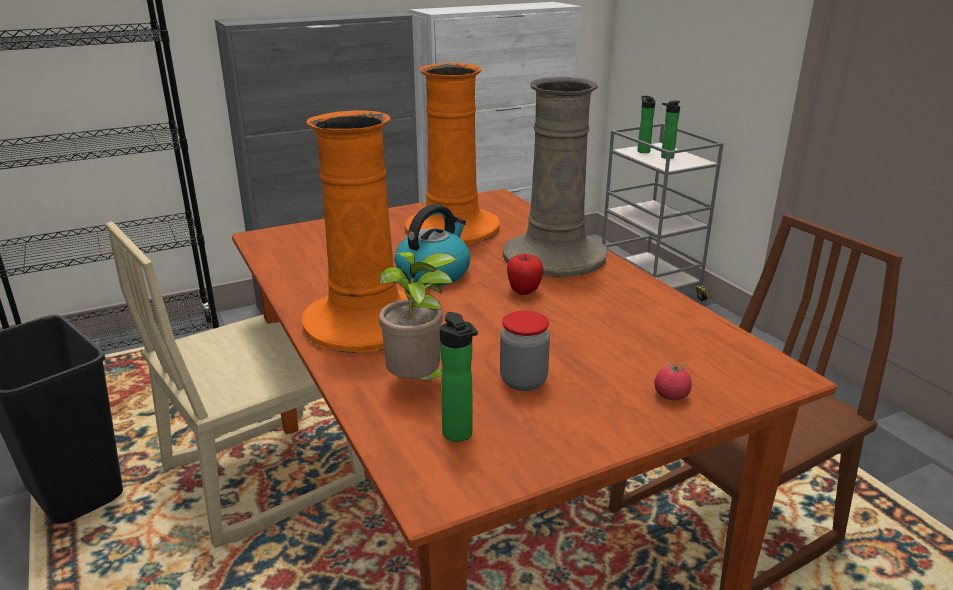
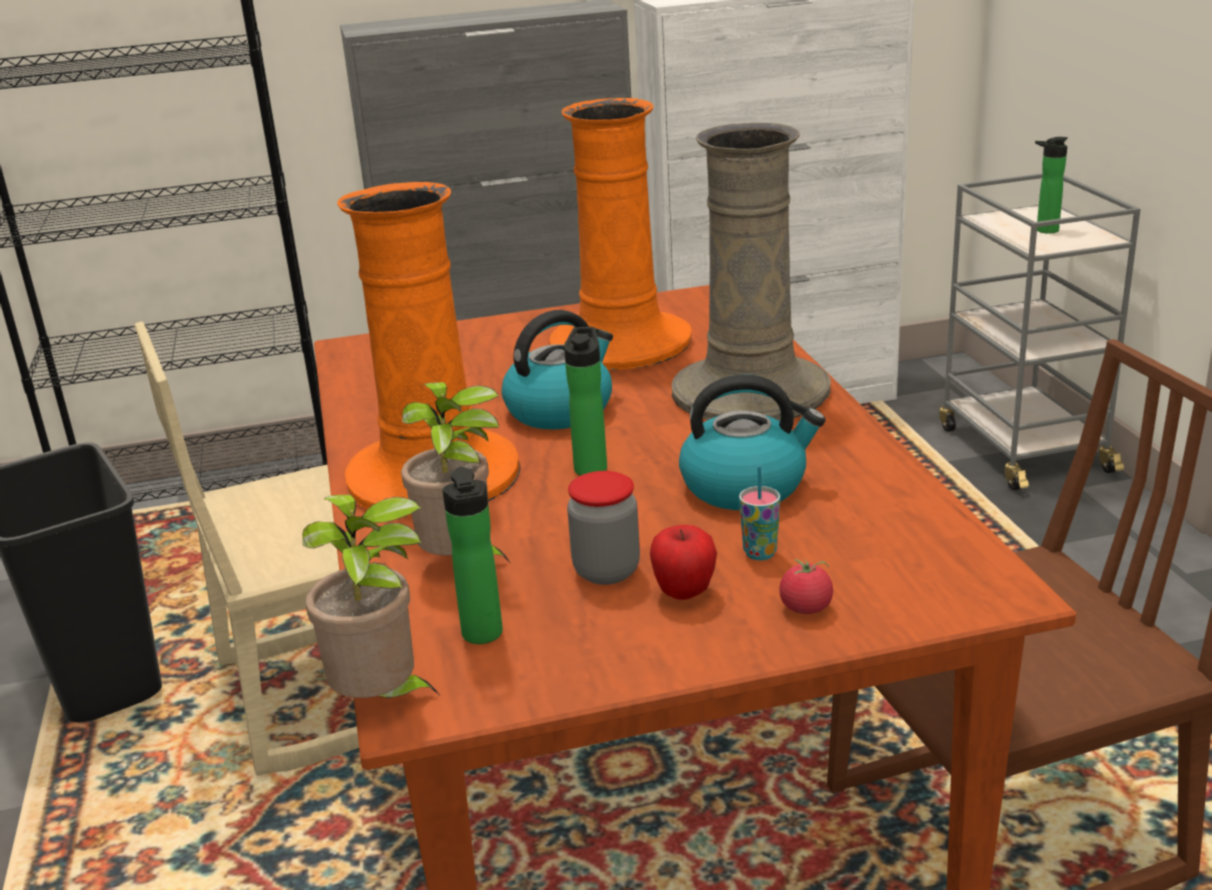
camera: 15 degrees right, 0 degrees up
apple [507,254,543,295] -> apple moved to [650,525,717,600]
bottle [637,96,656,153] -> bottle moved to [564,327,607,476]
none -> potted plant [302,495,439,698]
none -> kettle [679,375,826,510]
none -> cup [739,466,780,560]

